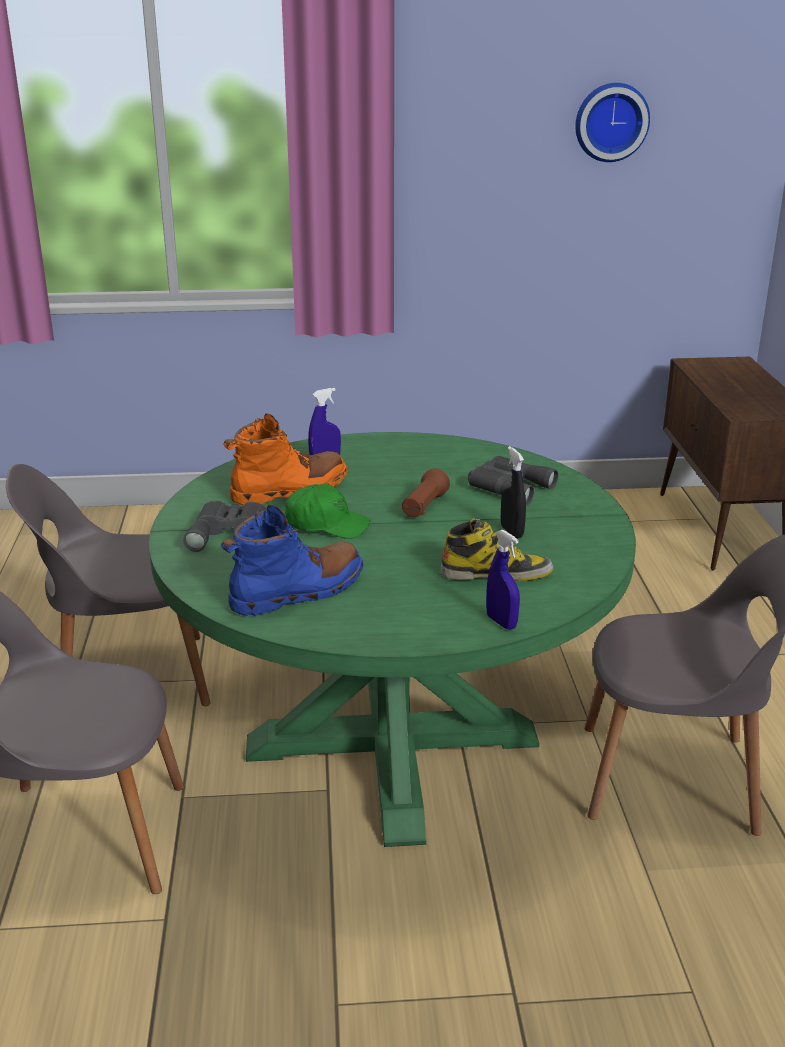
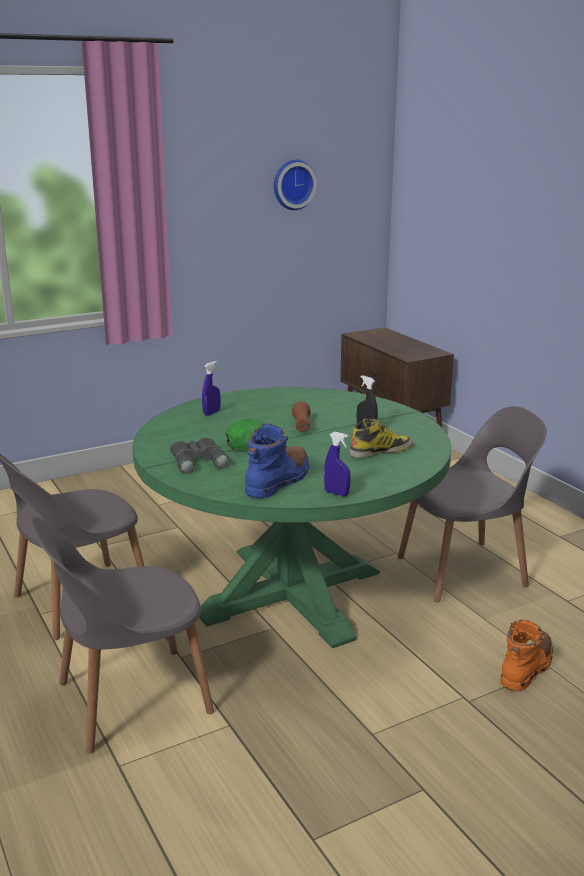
camera: 25 degrees left, 5 degrees down
orange boot [223,414,347,505] -> orange boot moved to [500,620,553,691]
grey binoculars [468,456,558,505] -> none
blue spray bottle [486,530,520,630] -> blue spray bottle moved to [324,432,351,496]

